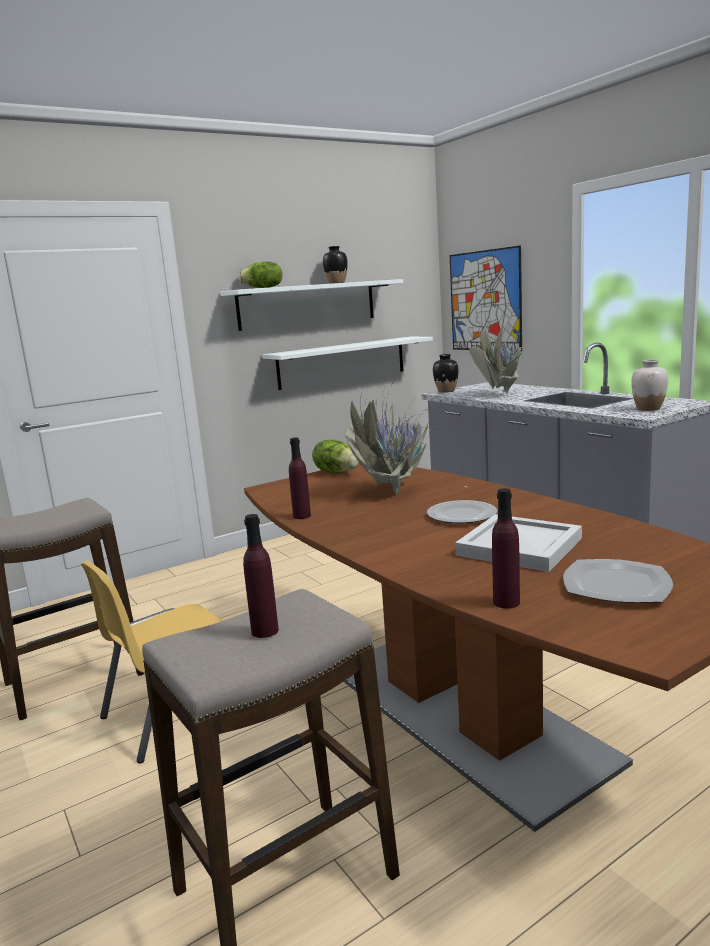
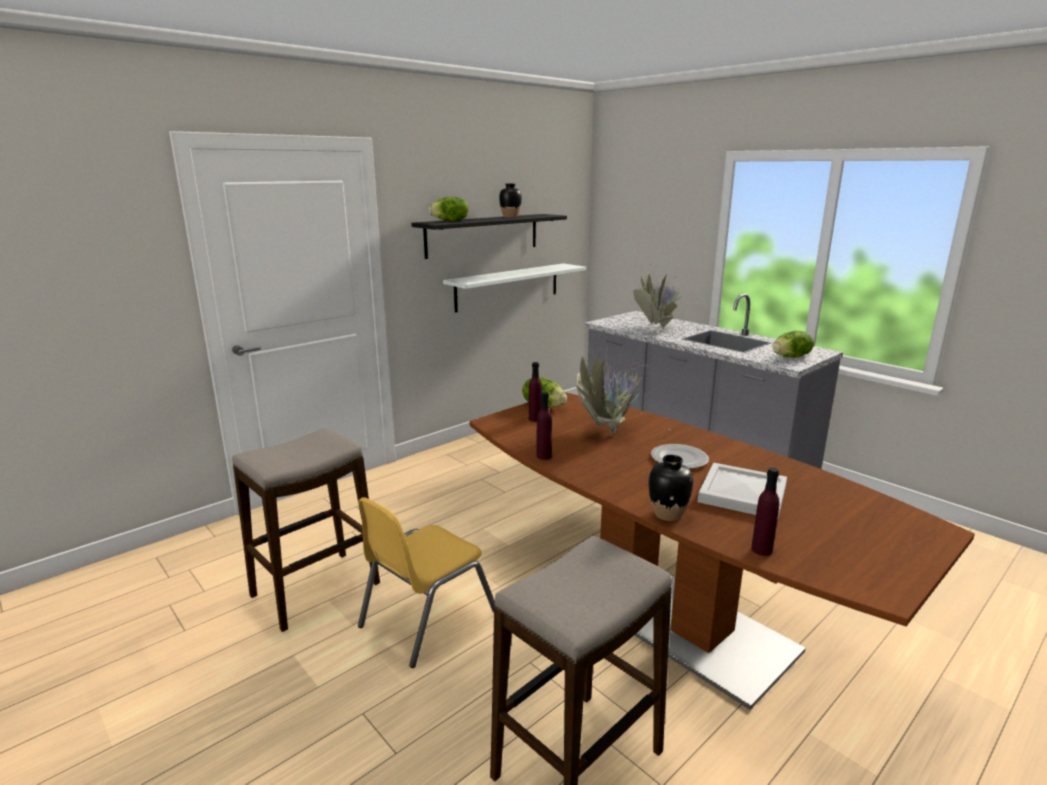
camera: 10 degrees left, 5 degrees up
white shelf [220,279,403,331] -> black shelf [411,214,567,259]
purple bottle [243,514,279,638] -> purple bottle moved to [529,362,542,422]
black vase [433,354,458,393] -> black vase moved to [648,455,693,521]
picture [450,245,522,352] -> none
plate [563,559,673,603] -> none
white vase [631,360,668,411] -> lettuce [772,331,814,358]

